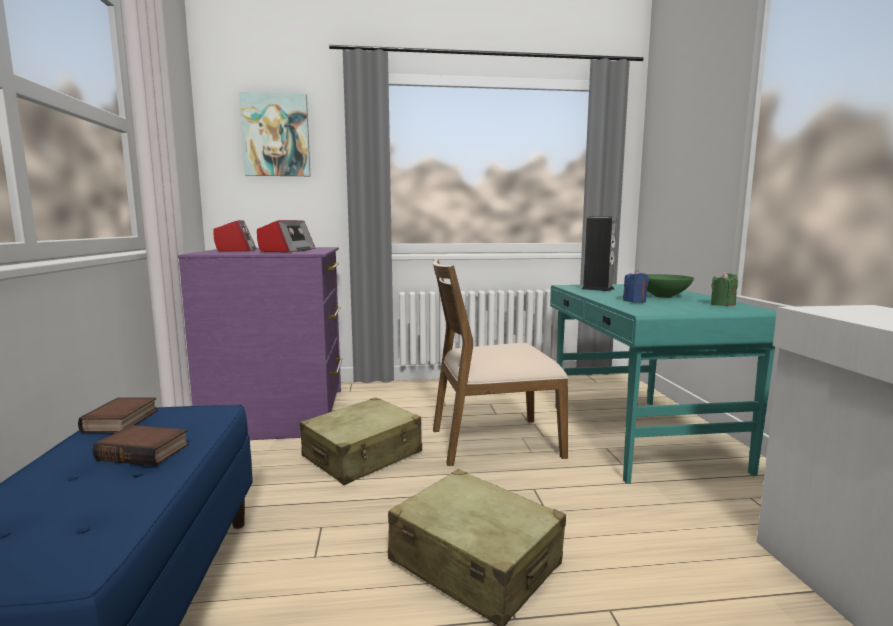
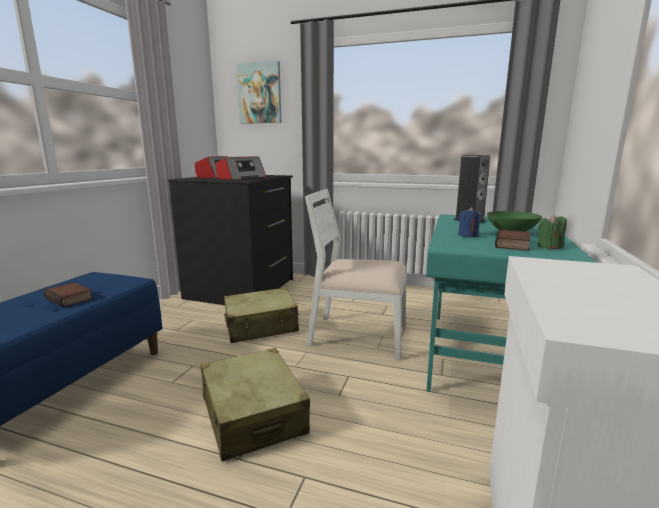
camera: 25 degrees right, 5 degrees up
book [78,397,158,433] -> book moved to [495,230,531,251]
purple dresser [178,247,342,440] -> black dresser [168,175,293,305]
brown chair [433,259,568,466] -> white chair [305,188,407,360]

